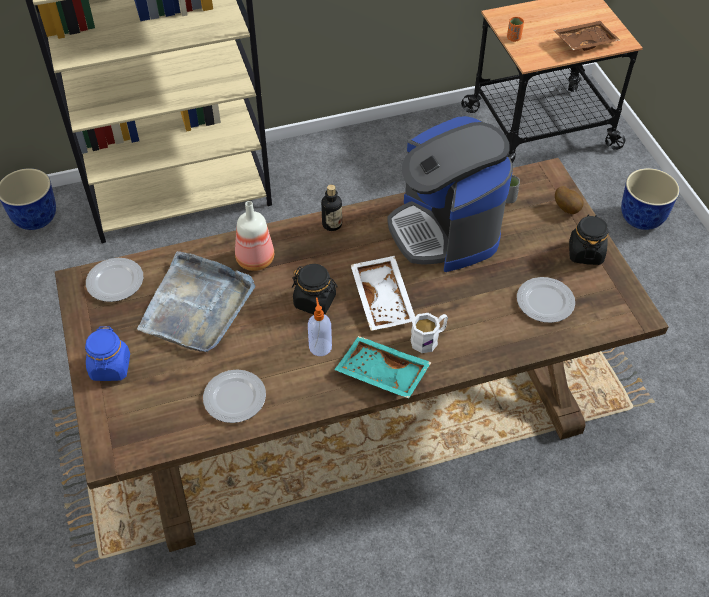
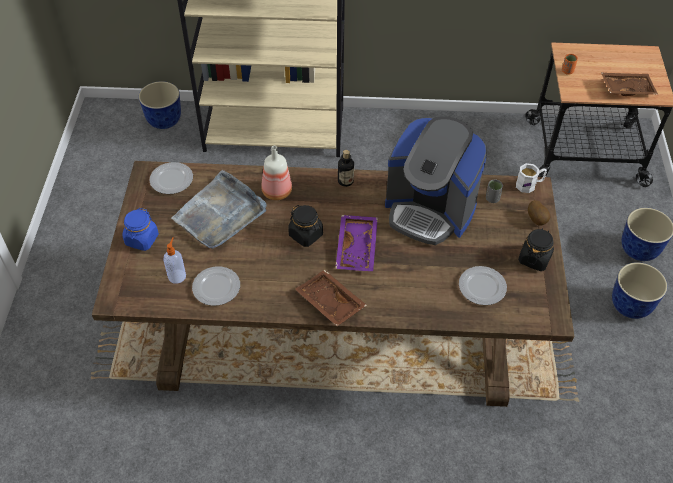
camera: 20 degrees right, 0 degrees up
soap dispenser [308,297,332,356] -> soap dispenser moved to [163,237,186,284]
turquoise tray [334,336,432,399] -> brown tray [295,270,367,326]
white tray [351,256,415,331] -> purple tray [335,215,378,271]
coffee machine [387,116,513,272] -> coffee machine turned 60 degrees counterclockwise [385,116,487,245]
white mug [410,313,448,353] -> white mug moved to [516,163,547,193]
none -> planter [612,262,667,319]

